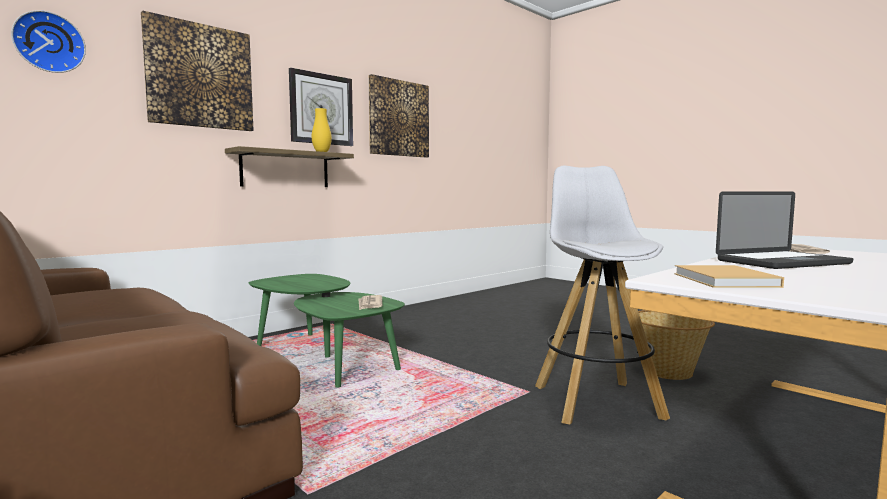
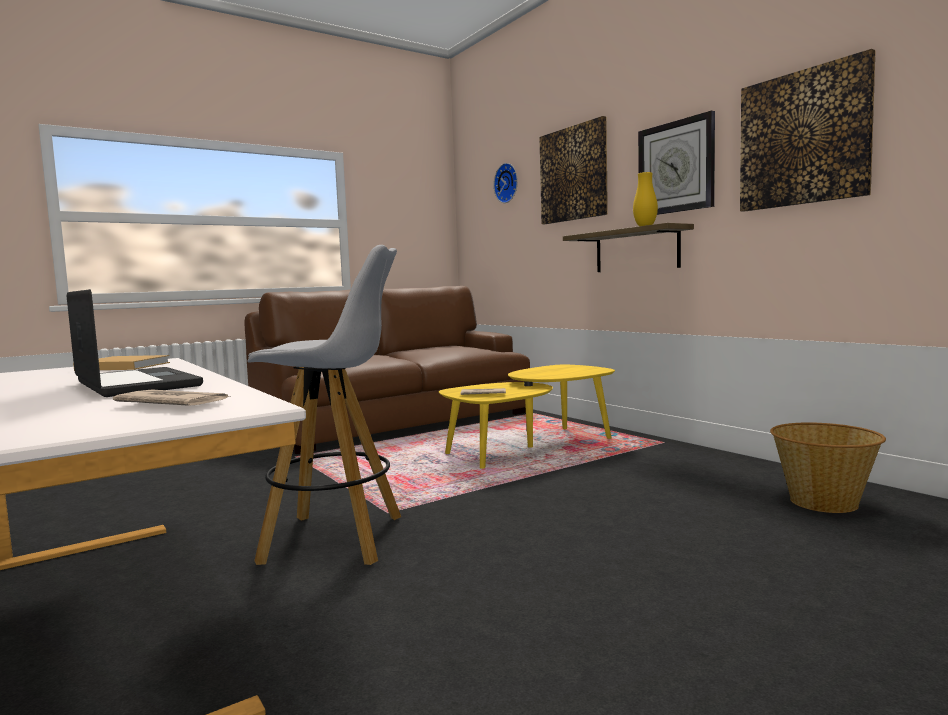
camera: 100 degrees right, 0 degrees up
green coffee table [249,274,405,388] -> yellow coffee table [439,365,615,469]
basket [638,310,715,380] -> basket moved to [770,423,886,513]
laptop [716,191,853,269] -> laptop turned 150 degrees clockwise [67,289,203,397]

